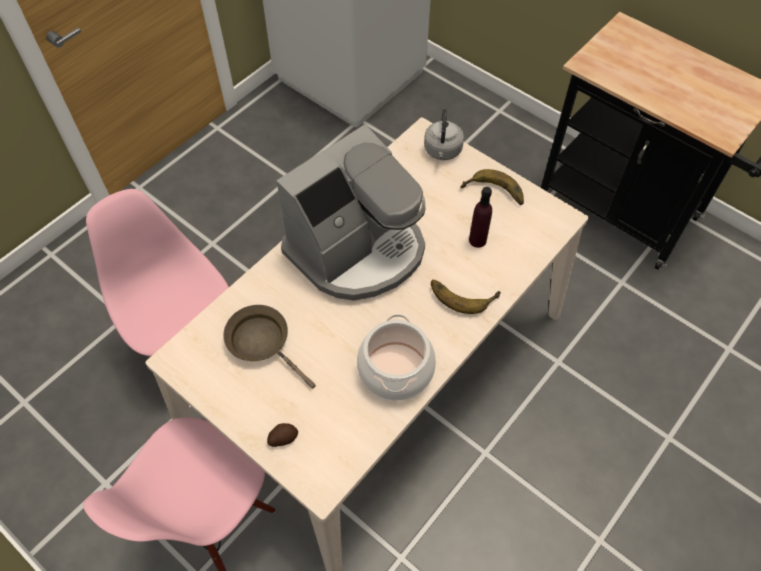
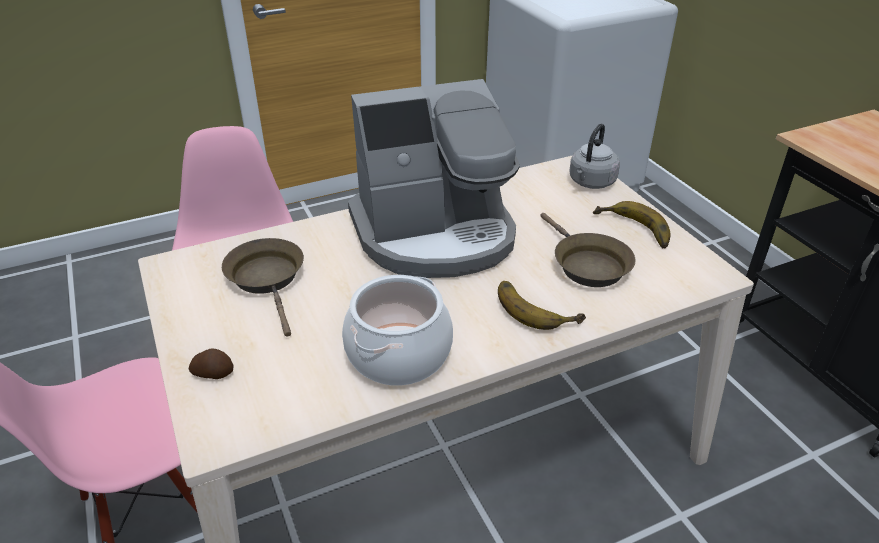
camera: 25 degrees right, 20 degrees down
purple bottle [469,187,492,248] -> brown frying pan [540,213,635,287]

